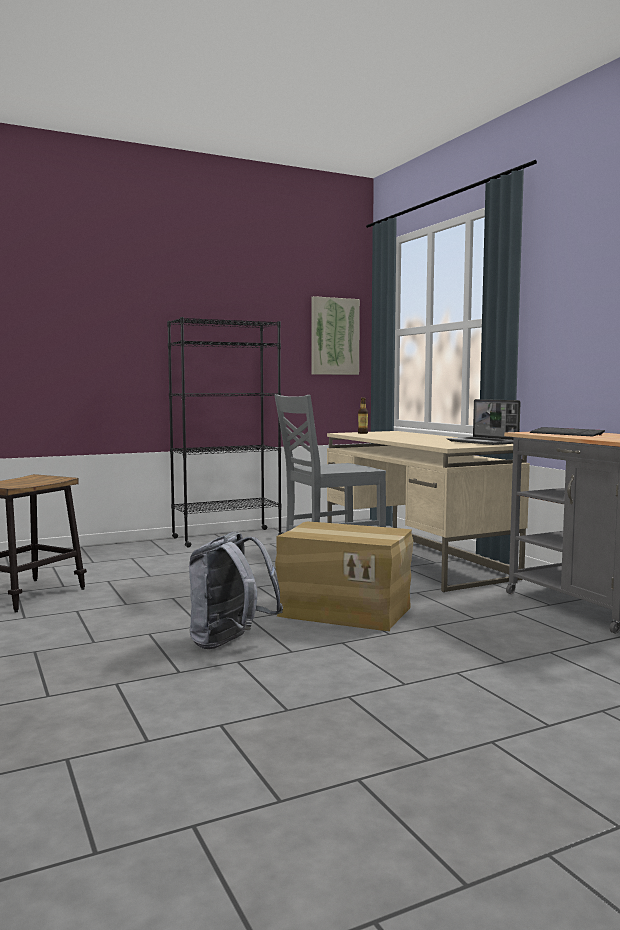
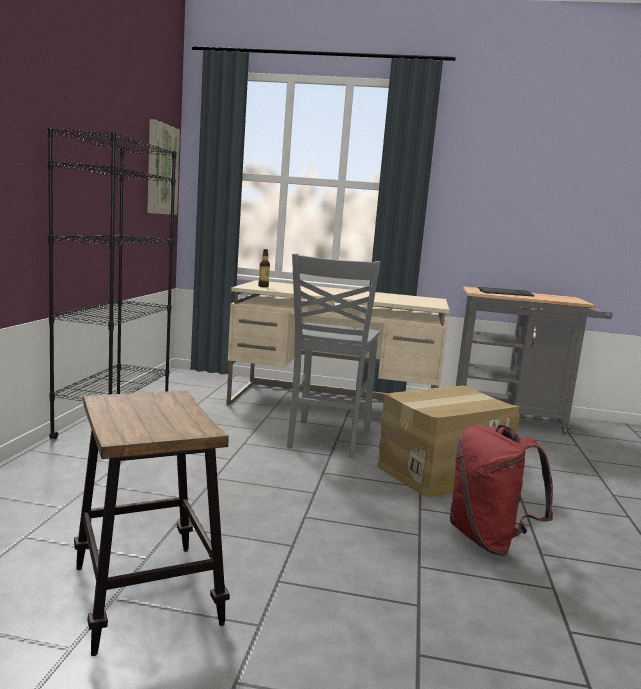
camera: 55 degrees left, 5 degrees up
grey backpack [189,532,283,649] -> red backpack [450,425,553,556]
laptop [447,399,520,445] -> none

